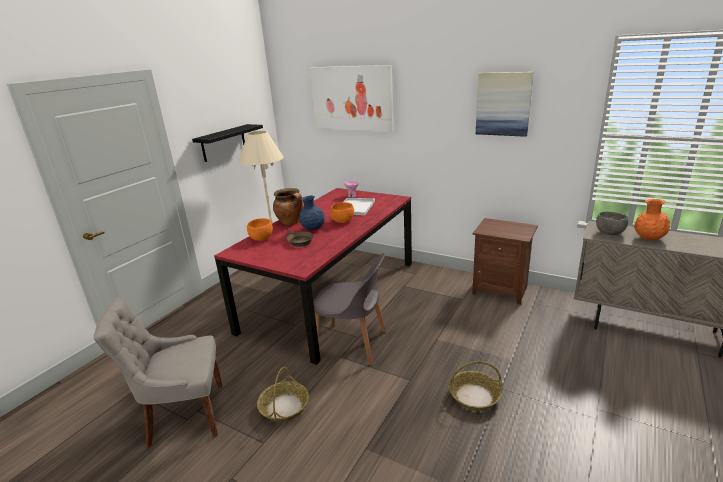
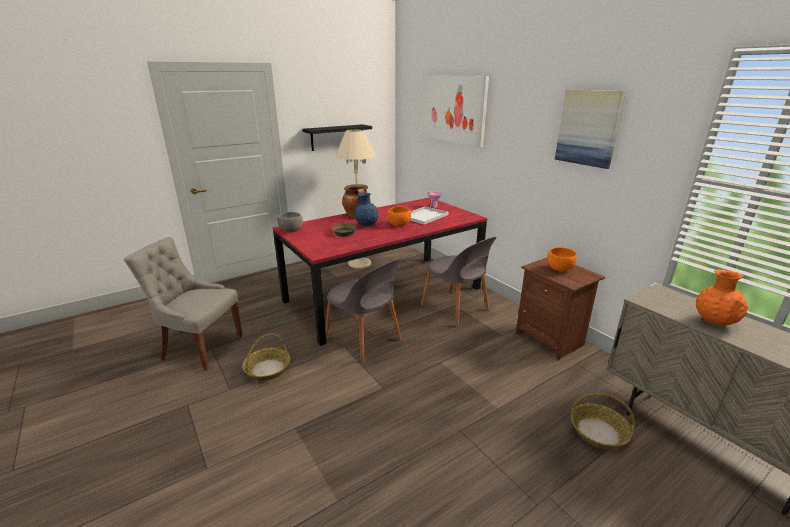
camera: 25 degrees right, 0 degrees up
orange bowl [247,218,273,241] -> orange bowl moved to [547,247,577,271]
basket [449,361,502,411] -> basket moved to [571,393,635,449]
grey bowl [596,212,628,235] -> grey bowl moved to [278,212,303,232]
none -> grey chair [421,237,497,327]

